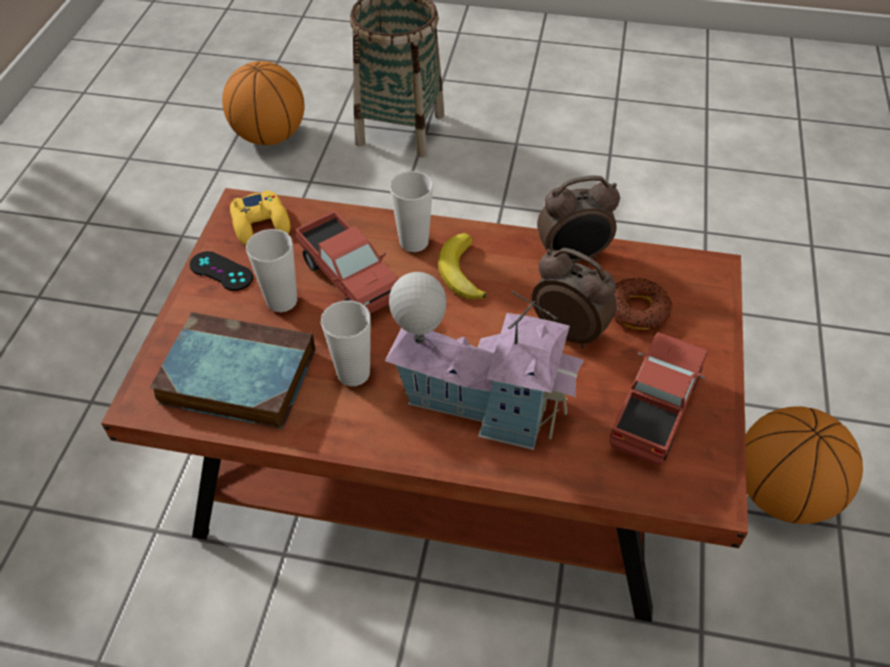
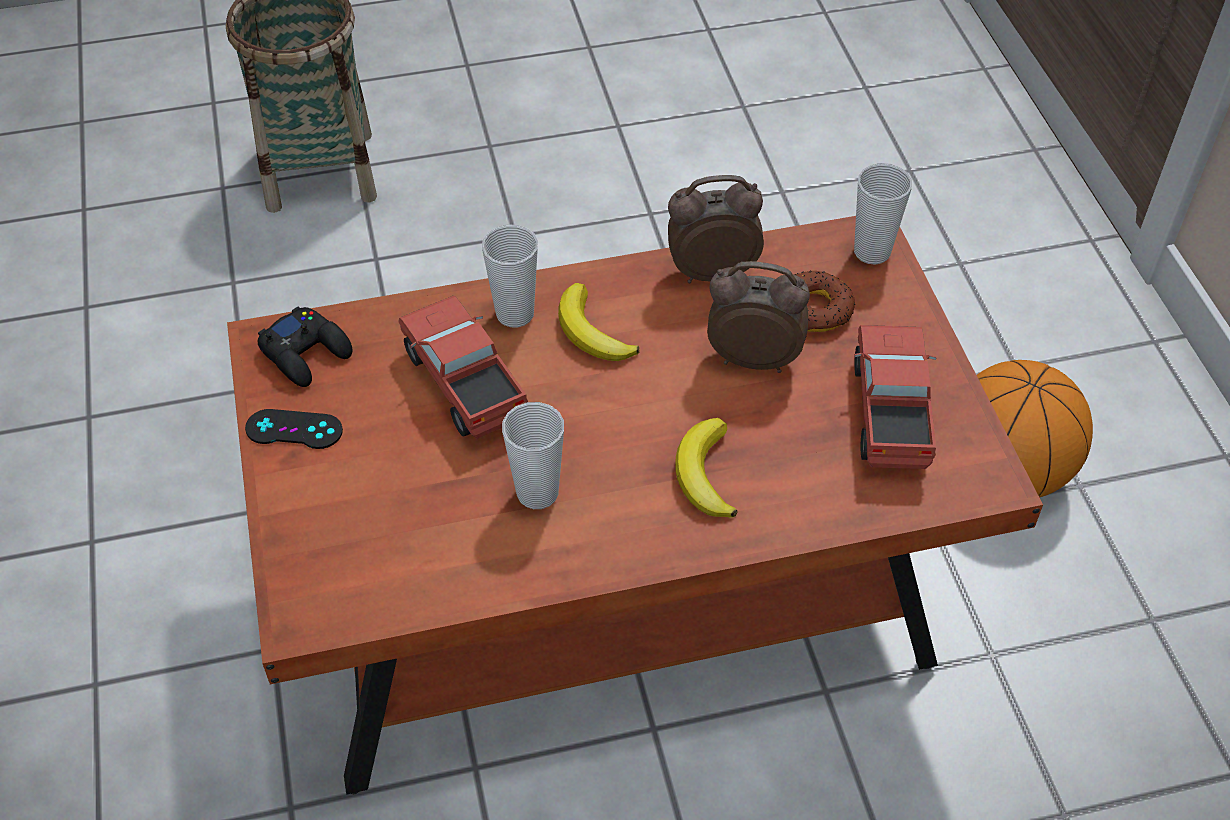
camera: 25 degrees left, 0 degrees up
book [150,312,315,429] -> none
basketball [222,61,305,145] -> none
yellow game controller [230,190,290,245] -> black game controller [257,306,353,387]
cup [246,229,297,312] -> cup moved to [854,163,912,265]
toy truck [295,211,398,314] -> toy truck turned 150 degrees counterclockwise [399,296,528,439]
toy house [385,272,584,450] -> banana [675,418,738,518]
alarm clock [537,175,620,262] -> alarm clock turned 150 degrees counterclockwise [668,175,764,283]

